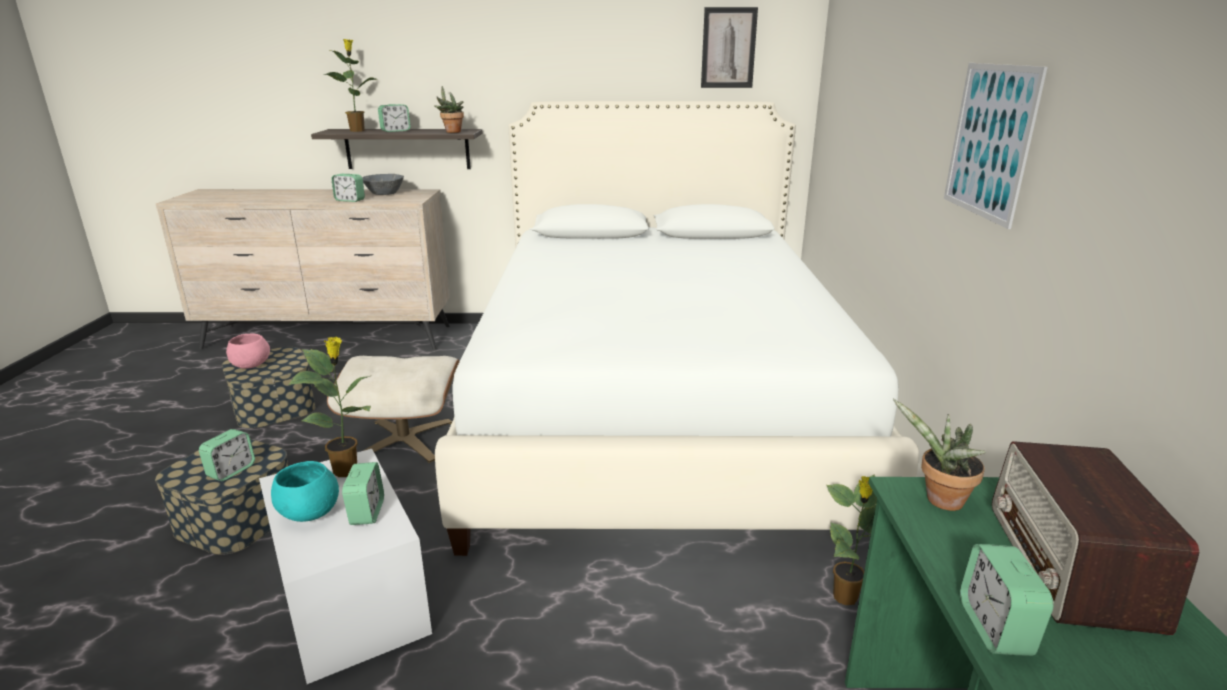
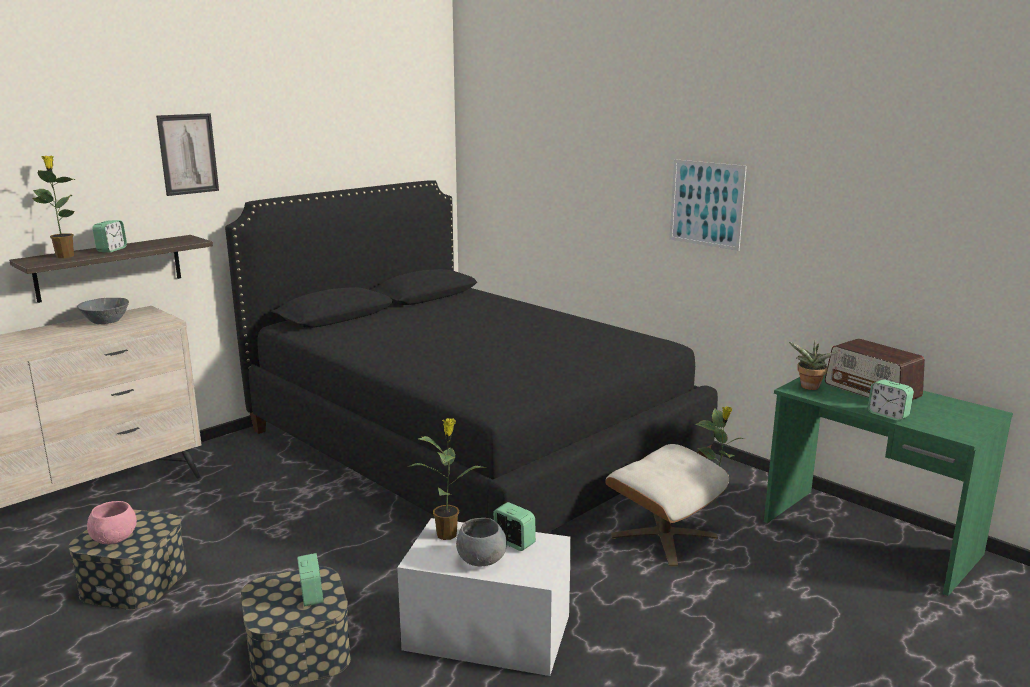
camera: 45 degrees left, 5 degrees down
turquoise bowl [271,461,339,522] -> grey bowl [456,518,507,566]
beige ottoman [327,356,459,463] -> beige ottoman moved to [605,444,729,566]
alarm clock [331,174,365,202] -> none
potted plant [434,86,464,133] -> none
white bed [435,101,919,556] -> black bed [225,180,718,533]
picture [701,7,758,88] -> picture moved to [156,114,219,196]

